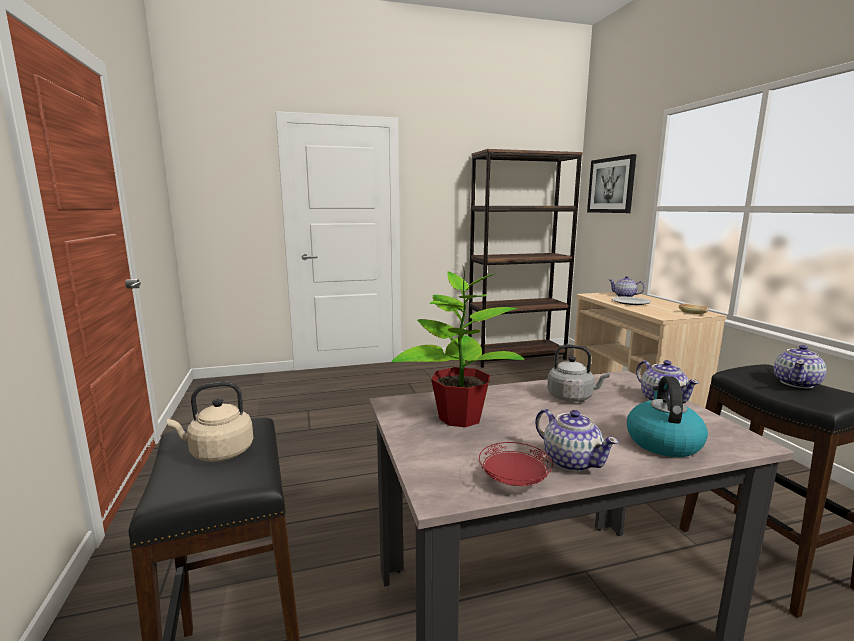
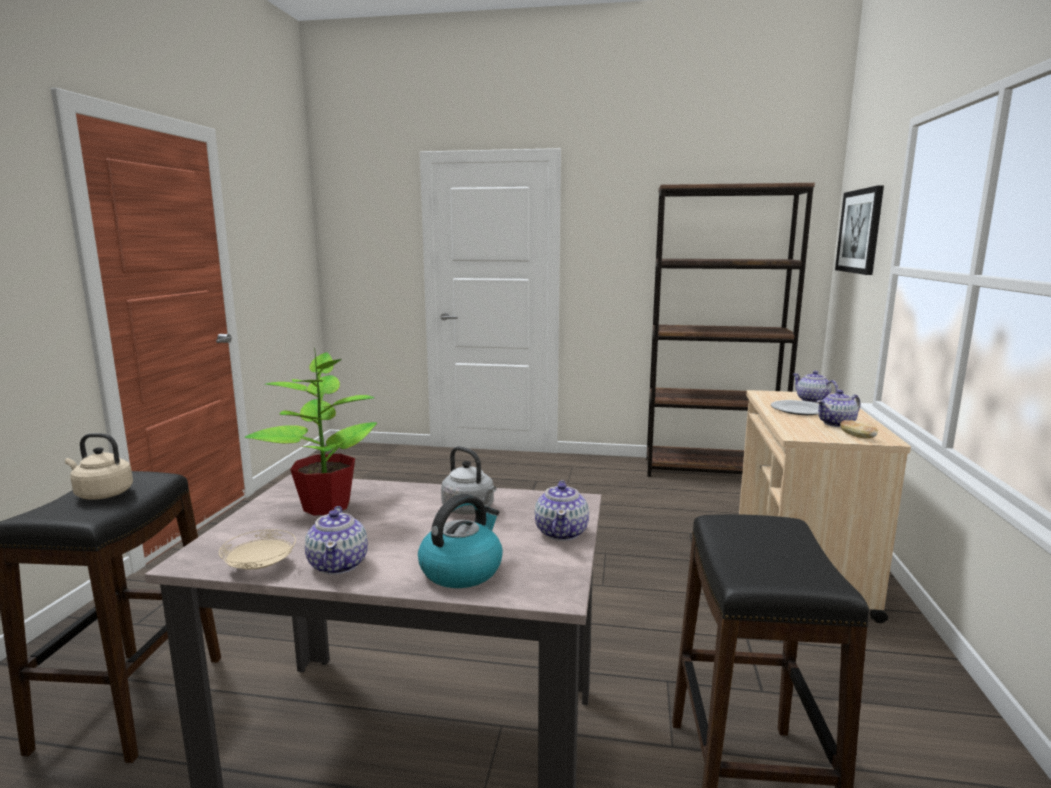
camera: 25 degrees right, 0 degrees up
red plate [479,442,553,486] -> beige plate [219,529,296,569]
teapot [774,345,826,388] -> teapot moved to [817,390,860,427]

